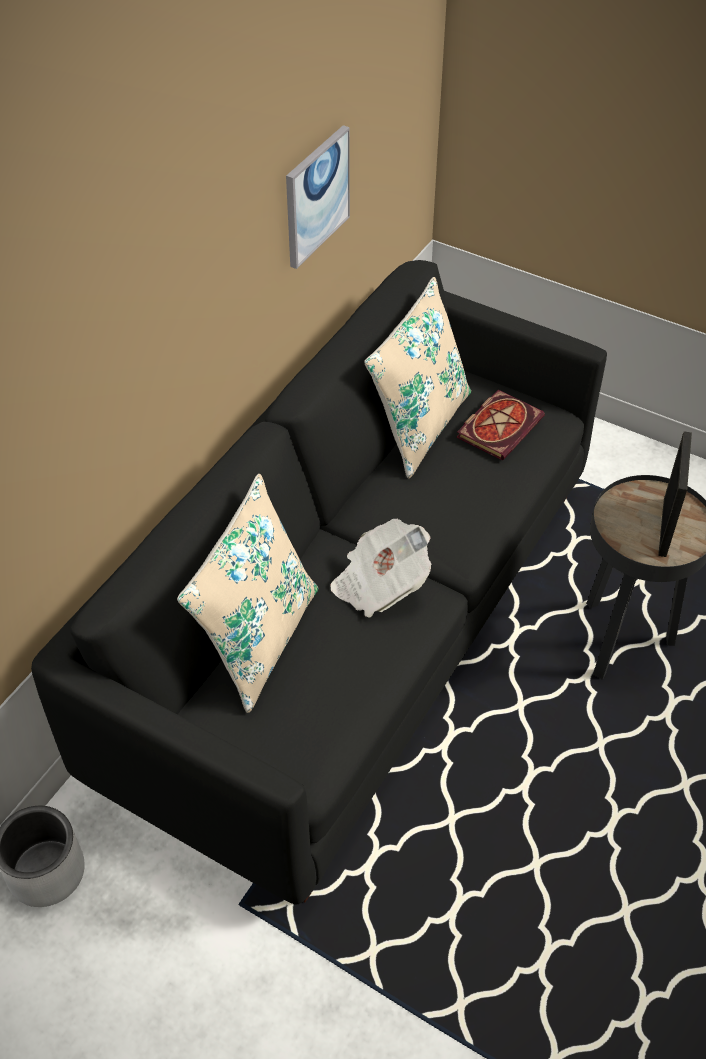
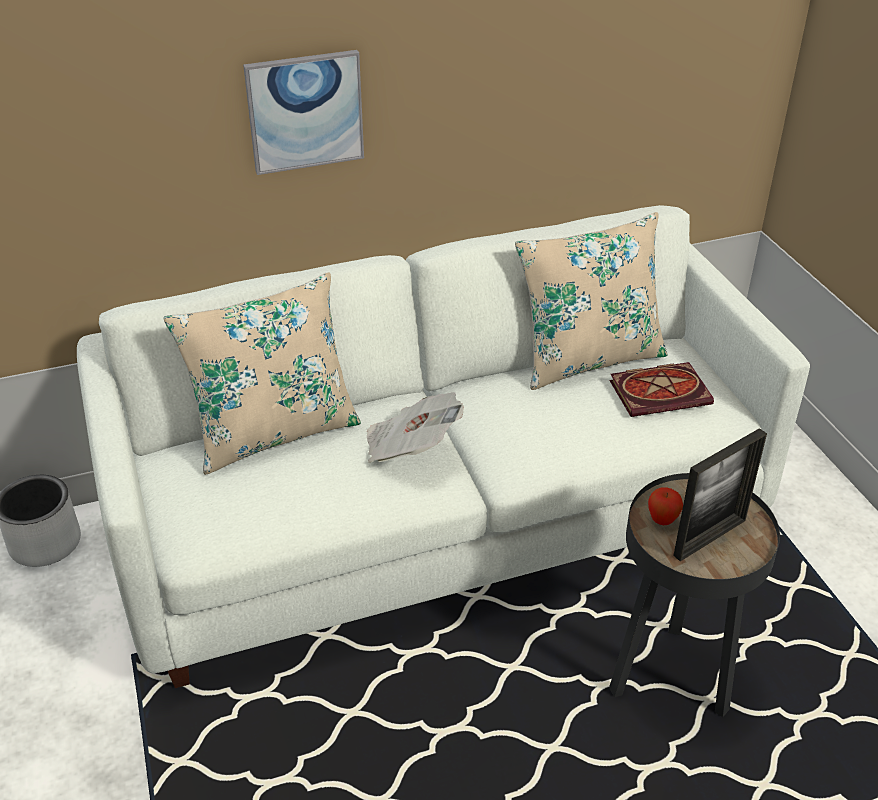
camera: 40 degrees right, 10 degrees down
black sofa [31,260,607,904] -> white sofa [77,205,810,688]
picture [286,125,350,269] -> picture moved to [243,50,364,175]
none -> apple [648,488,683,525]

